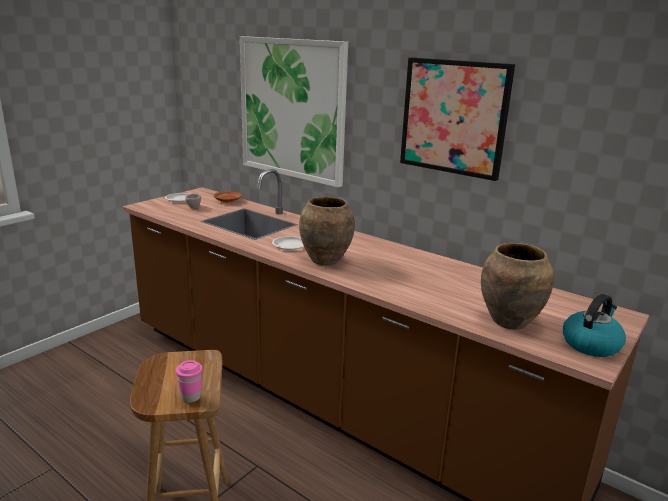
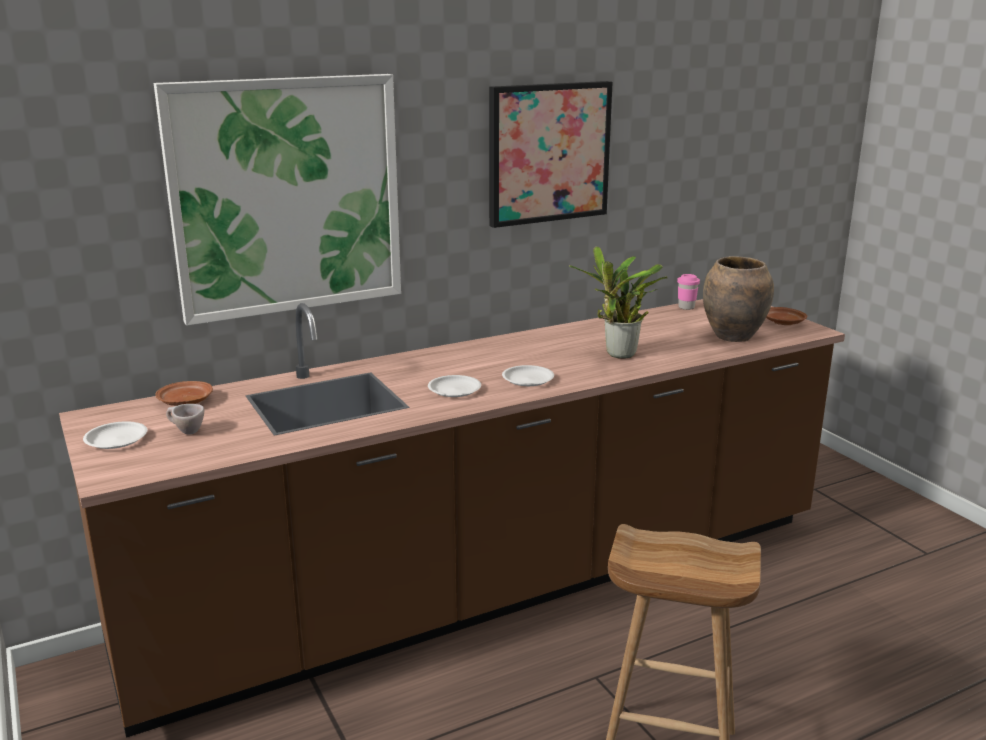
camera: 65 degrees left, 0 degrees up
pink cup [176,360,203,403] -> pink cup moved to [677,274,700,310]
brown vase [299,197,355,266] -> white plate [502,365,554,386]
kettle [563,294,626,357] -> brown plate [766,307,807,325]
none -> potted plant [569,246,668,359]

